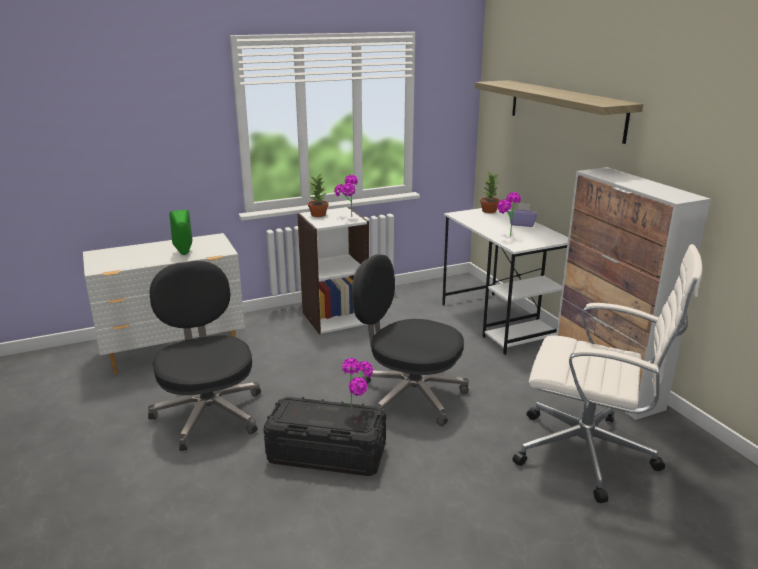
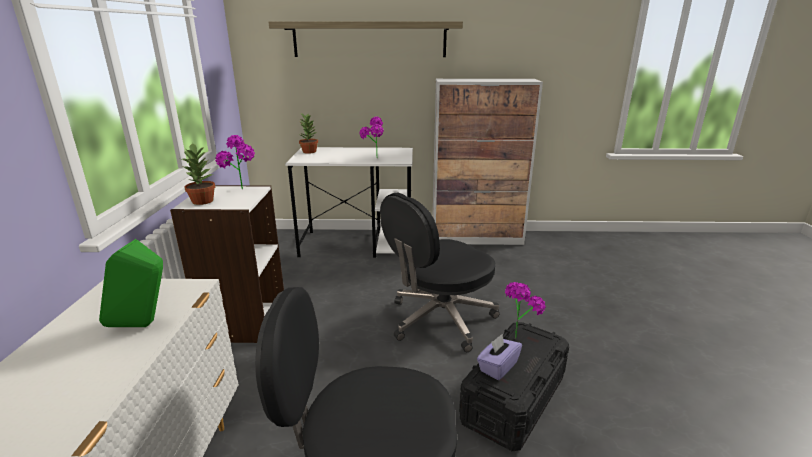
camera: 65 degrees left, 0 degrees up
purple tissue box [509,203,537,227] -> purple tissue box moved to [477,334,522,380]
white office chair [512,244,703,503] -> none

